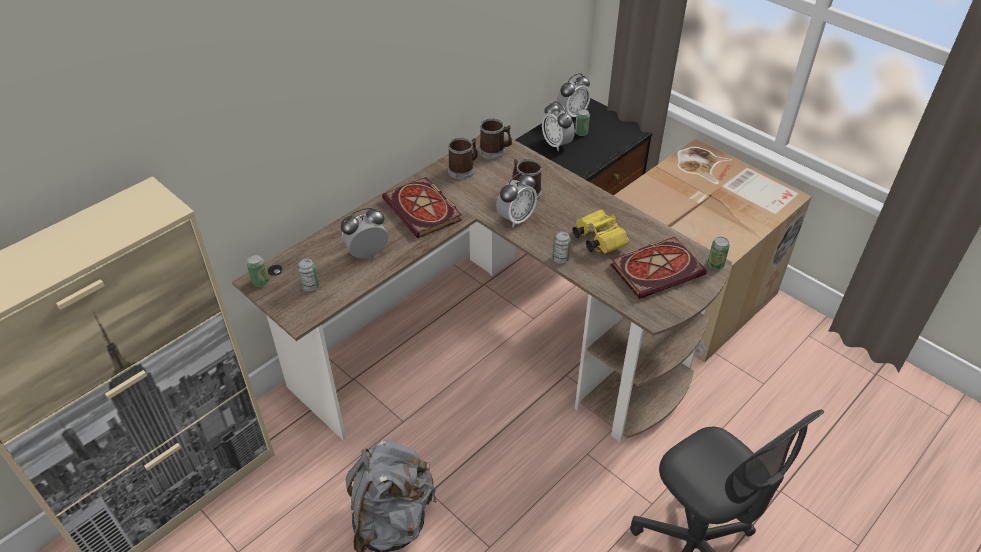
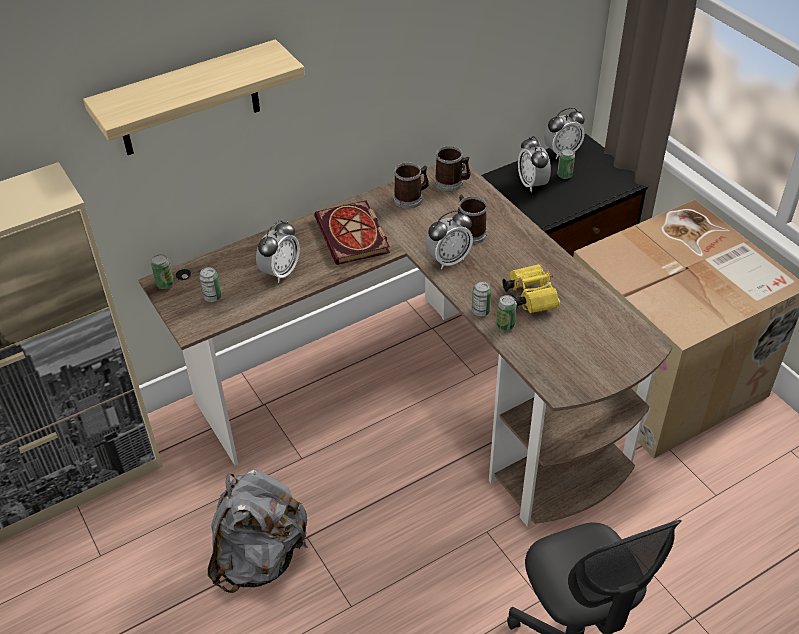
camera: 15 degrees right, 0 degrees up
alarm clock [341,208,388,258] -> alarm clock turned 135 degrees clockwise [256,220,300,283]
book [610,237,707,299] -> none
can [708,237,730,269] -> can moved to [496,295,517,331]
none -> shelf [83,39,305,155]

